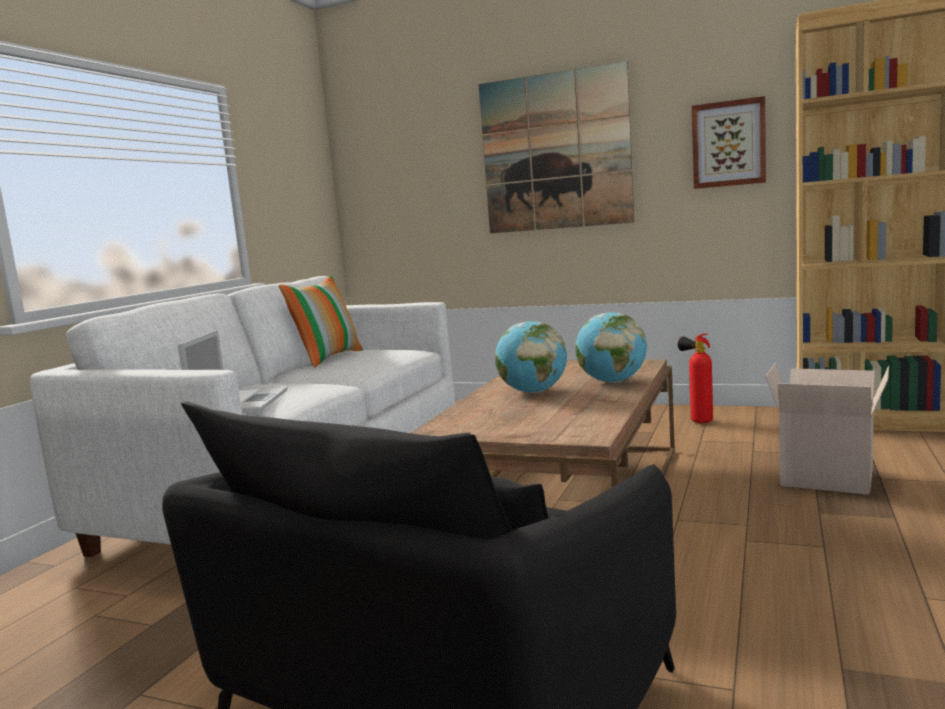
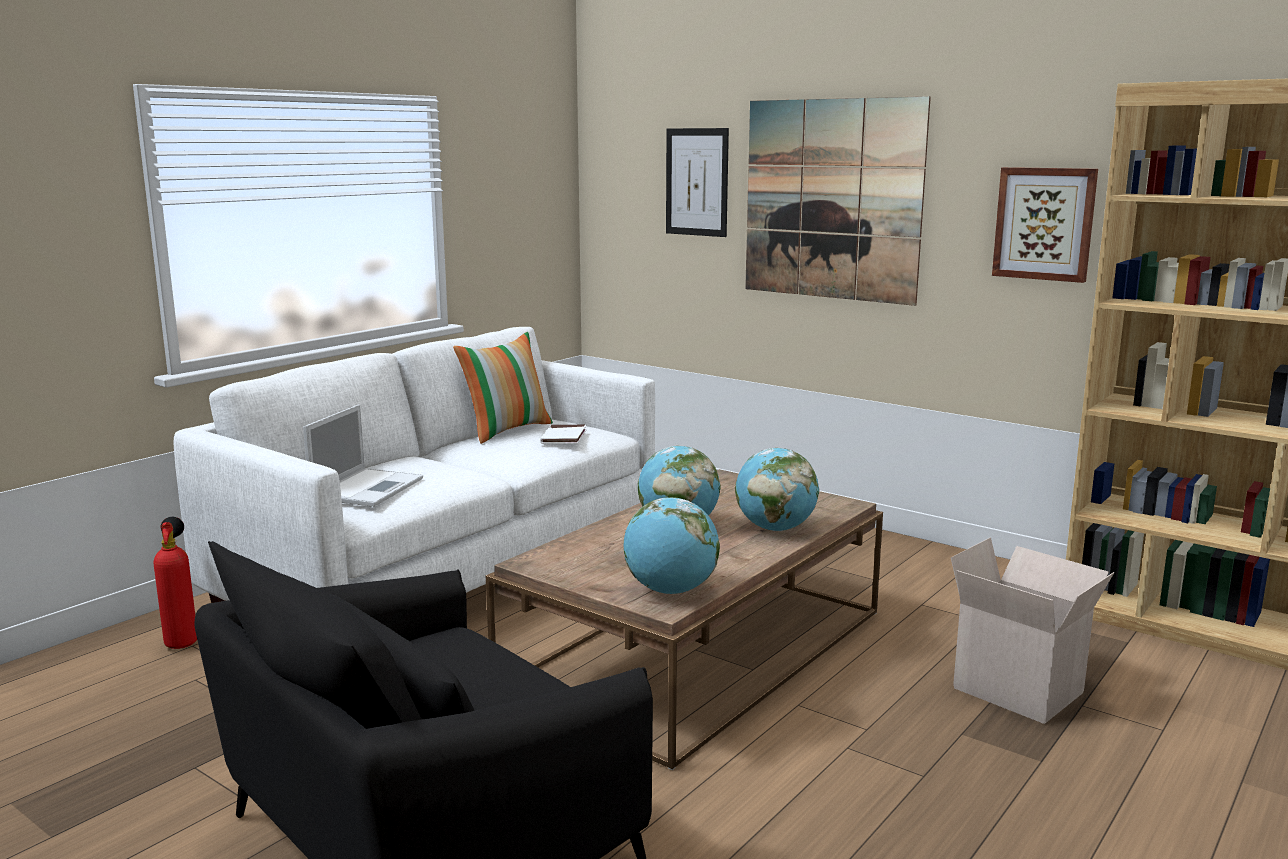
camera: 15 degrees right, 5 degrees up
fire extinguisher [678,333,713,423] -> fire extinguisher moved to [154,517,197,649]
none -> white book [540,425,587,444]
none -> globe [624,497,720,594]
none -> picture [666,128,729,237]

